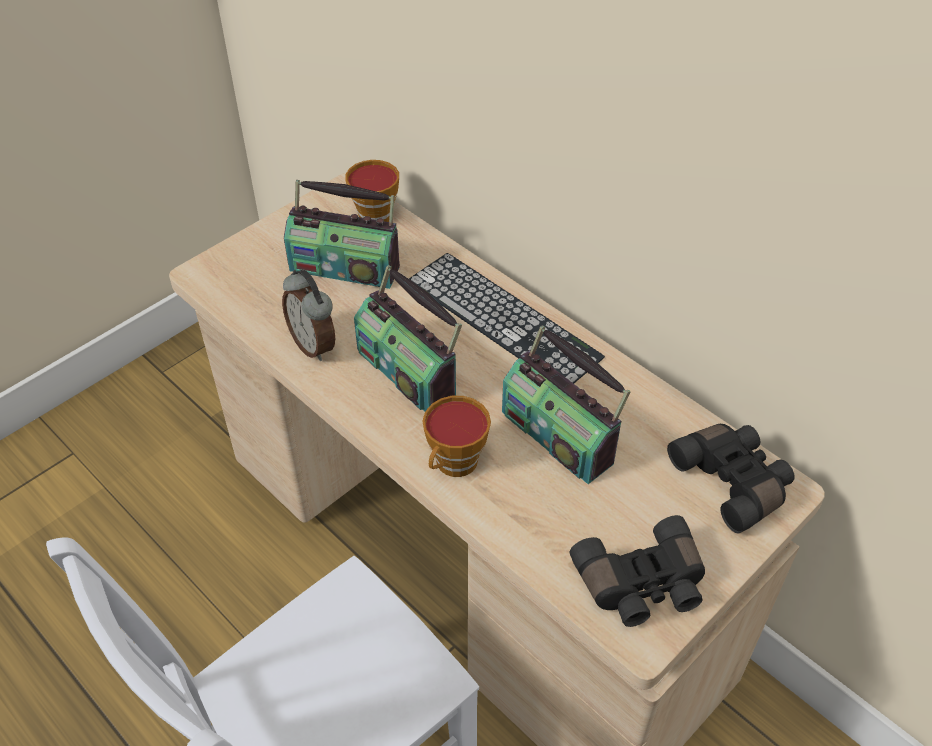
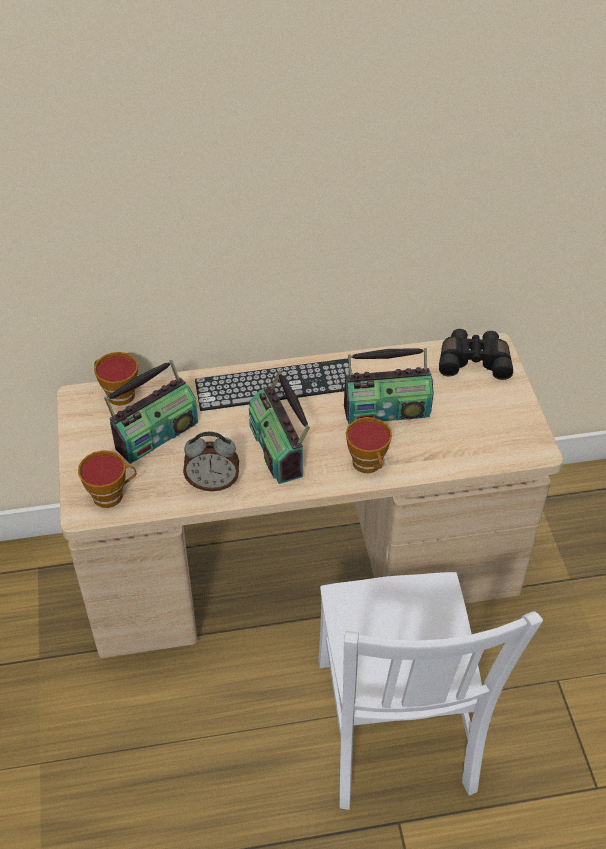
camera: 55 degrees left, 0 degrees up
radio [354,265,462,411] -> radio turned 75 degrees clockwise [249,371,310,484]
black binoculars [570,515,705,627] -> none
none -> cup [78,450,137,508]

